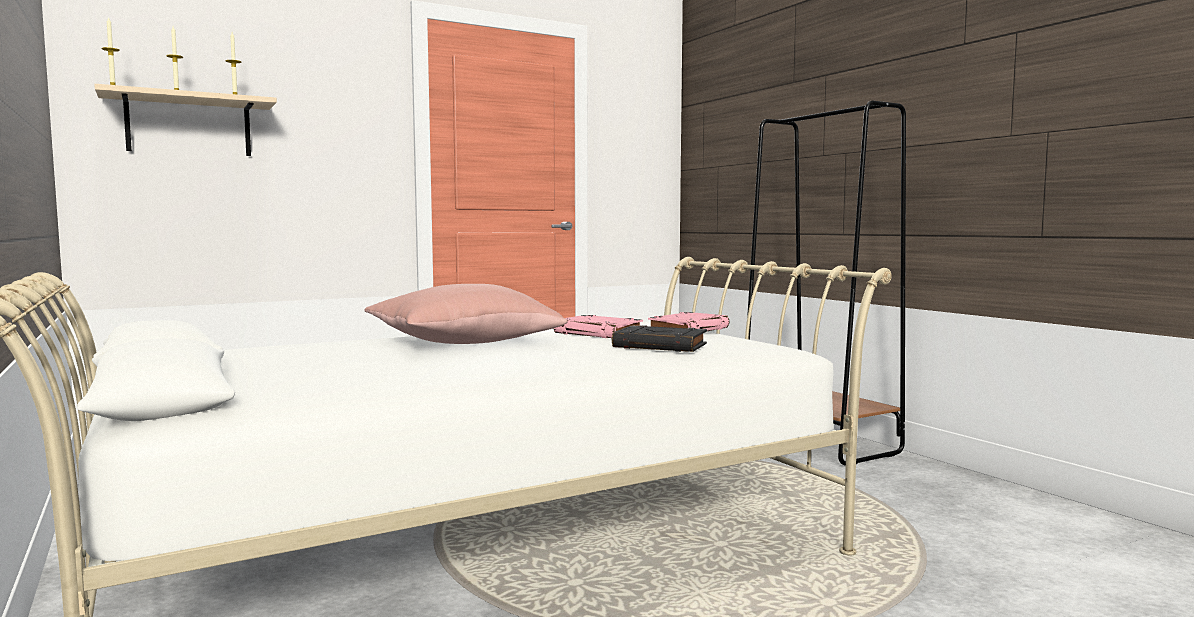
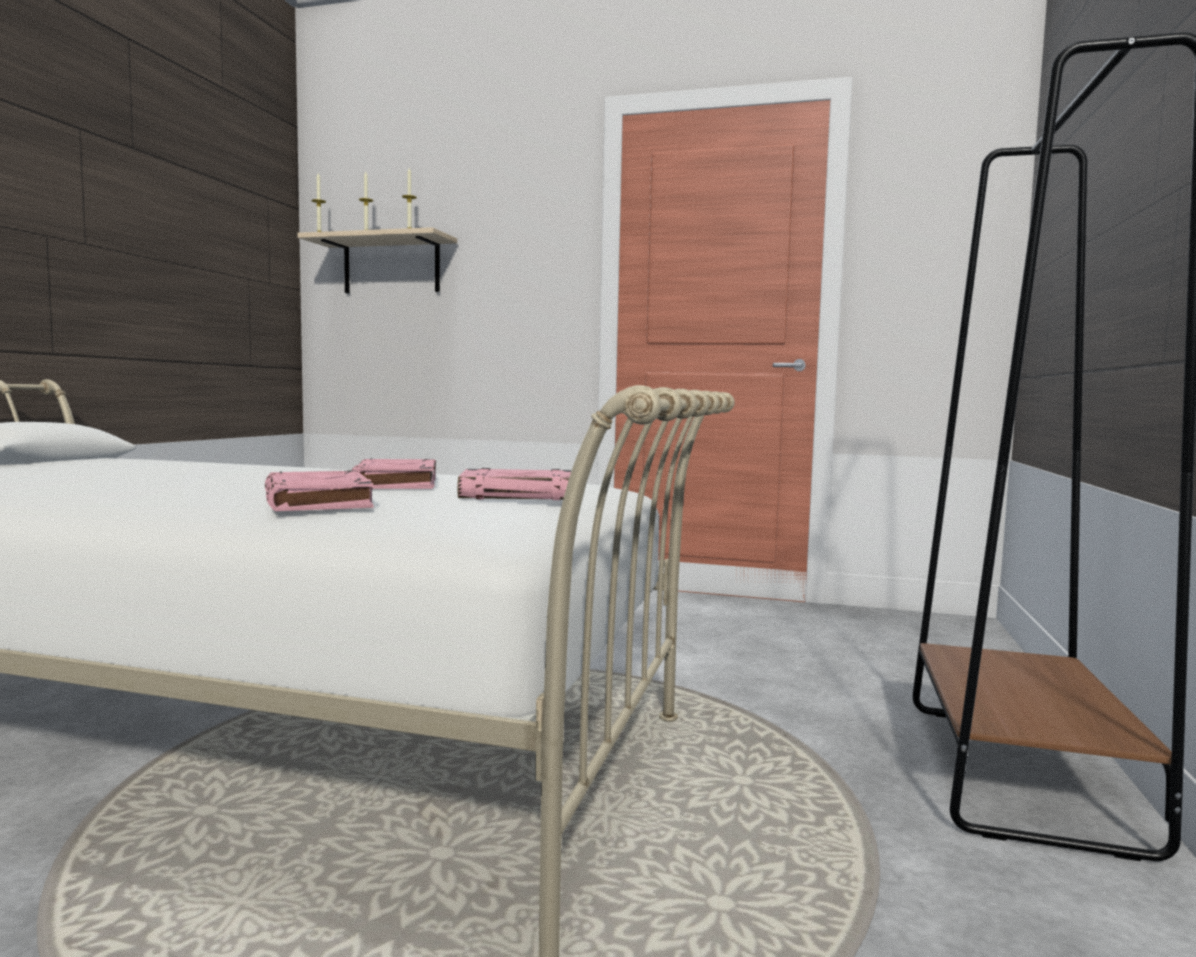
camera: 45 degrees right, 0 degrees up
pink pillow [364,284,568,344] -> none
black book [612,325,707,352] -> pink book [265,470,374,511]

